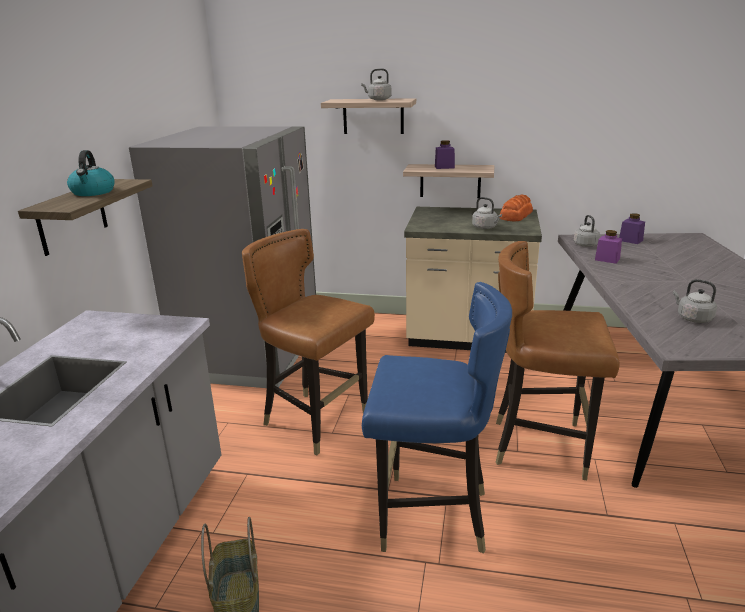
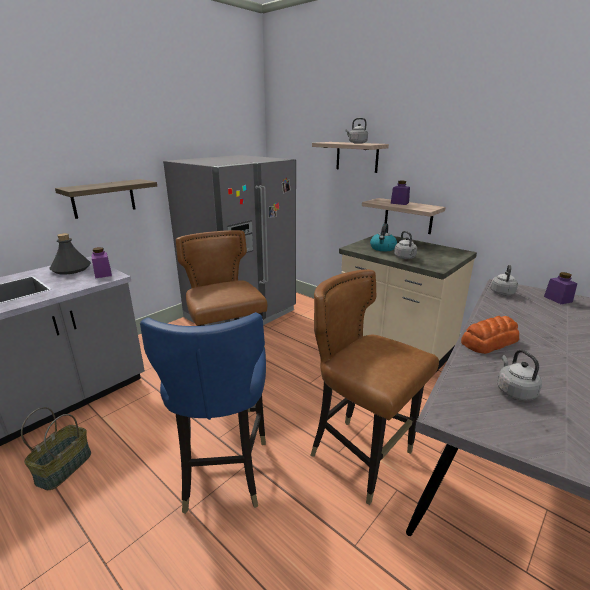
camera: 30 degrees right, 0 degrees up
kettle [67,150,115,196] -> kettle moved to [370,223,397,251]
blue chair [362,282,512,554] -> blue chair turned 45 degrees clockwise [140,312,266,514]
bread [500,195,533,221] -> bread moved to [461,316,519,354]
purple jar [595,230,622,264] -> purple jar moved to [92,247,112,278]
none -> grey bottle [50,233,91,275]

